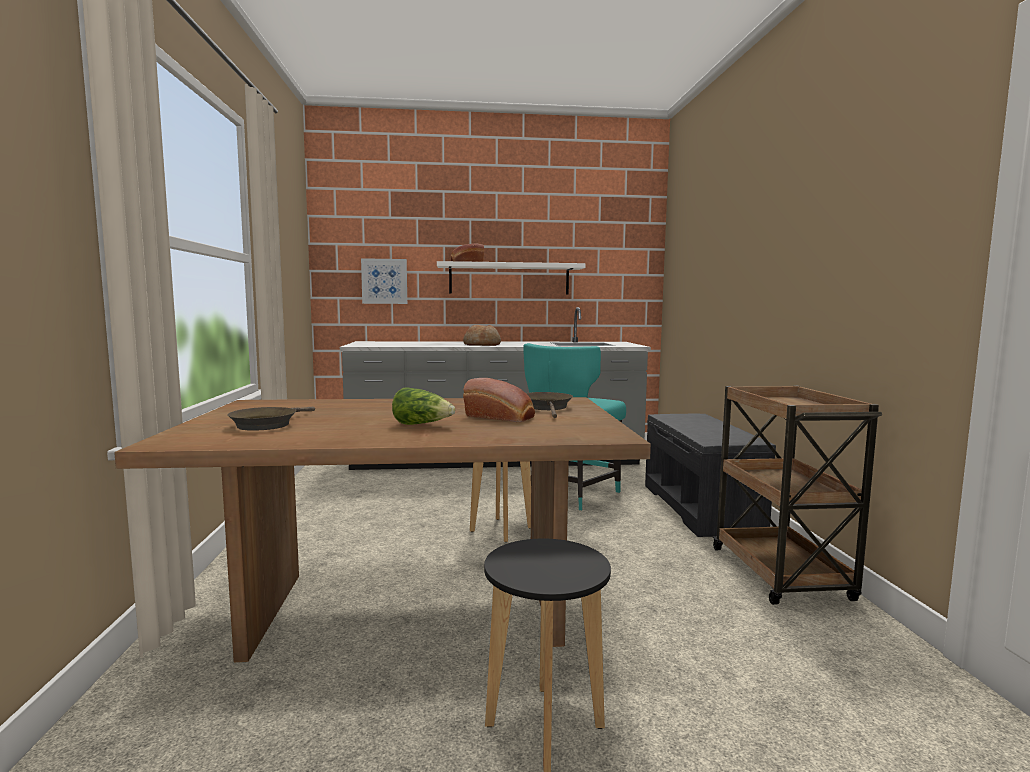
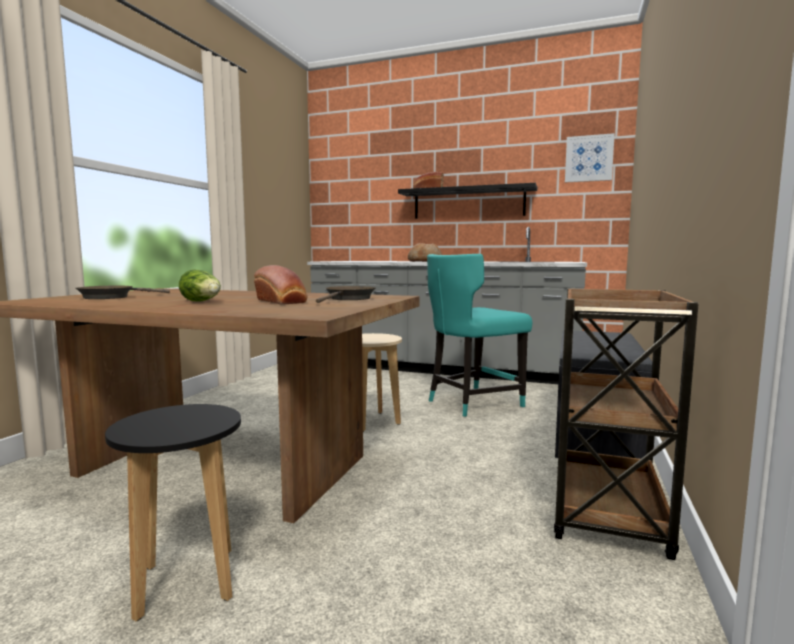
camera: 25 degrees right, 0 degrees up
picture [361,258,407,304] -> picture moved to [565,133,615,182]
white shelf [437,261,586,295] -> black shelf [398,183,537,219]

